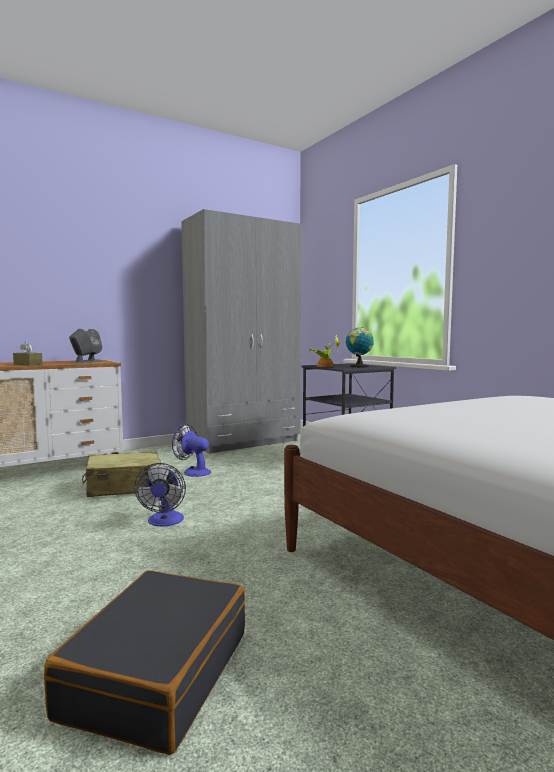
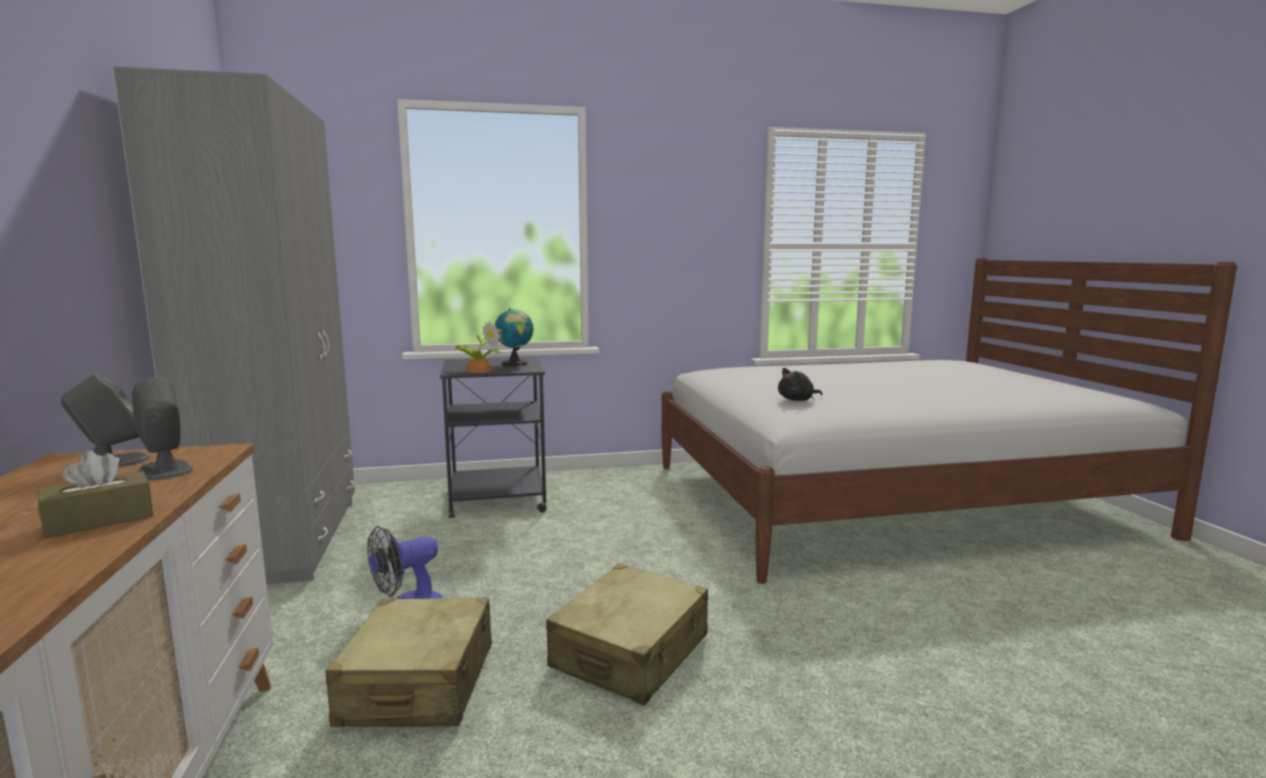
camera: 70 degrees left, 5 degrees up
black suitcase [44,570,245,755] -> none
fan [134,463,186,526] -> beige suitcase [546,564,708,706]
none -> black plush toy [778,368,822,401]

